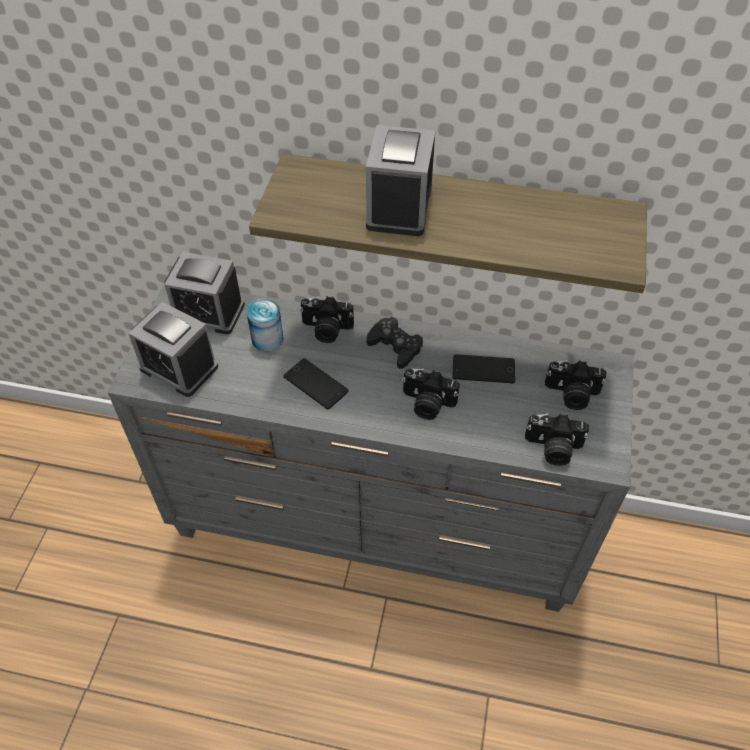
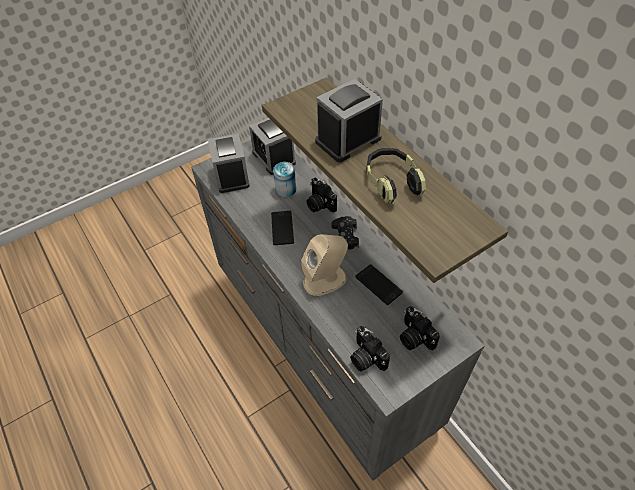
camera: 45 degrees right, 0 degrees up
camera [402,369,460,420] -> beige speaker [301,234,348,296]
none -> headphones [367,148,426,204]

